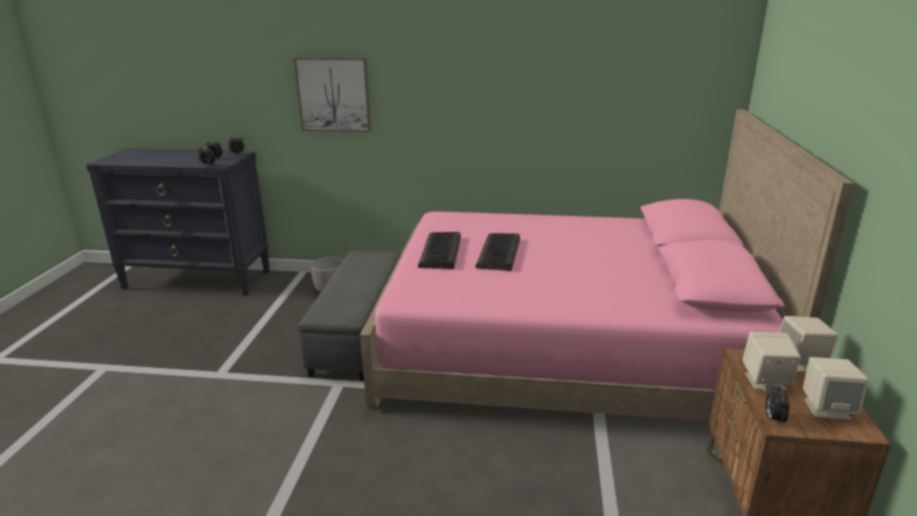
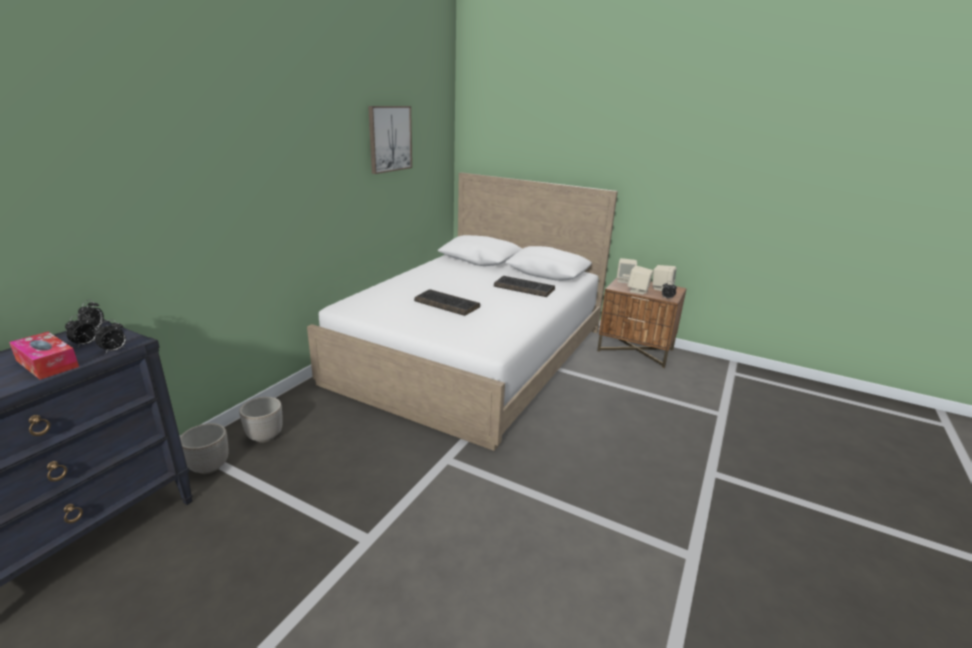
camera: 70 degrees left, 0 degrees up
picture [294,57,371,132] -> picture moved to [368,106,412,174]
grey ottoman [298,250,401,380] -> none
pink bed [360,109,855,421] -> white bed [307,173,618,451]
keyboard [418,232,461,269] -> keyboard moved to [494,276,555,297]
none -> tissue box [9,332,79,380]
none -> planter [180,423,228,474]

